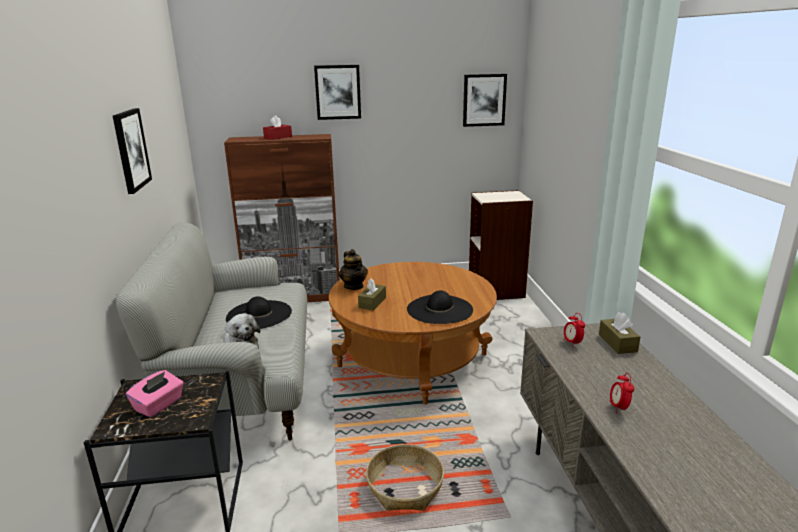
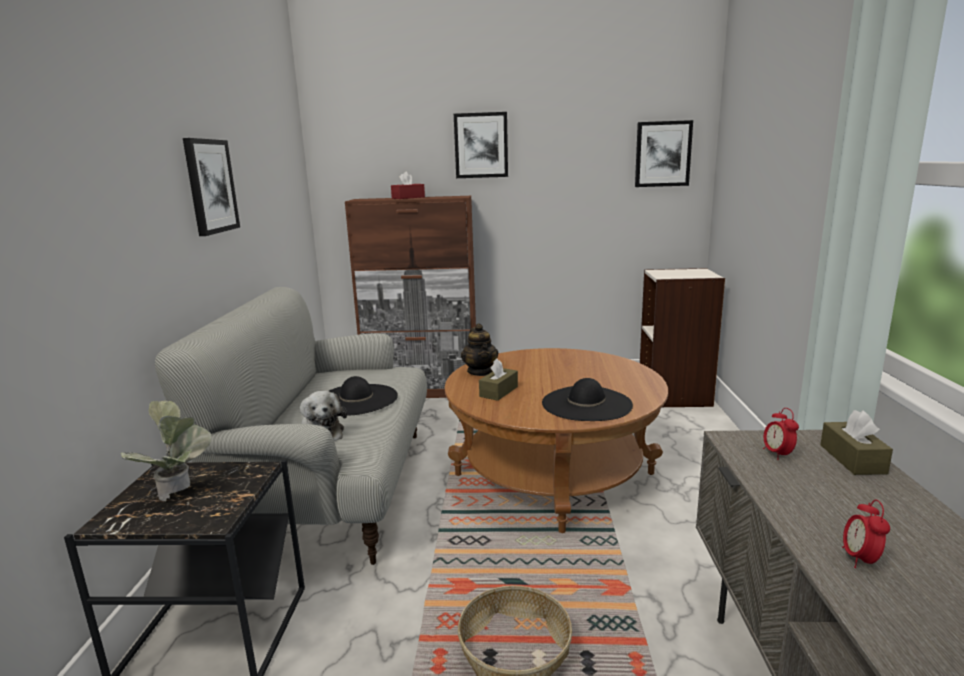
camera: 10 degrees right, 5 degrees down
pink tissue box [126,370,184,417] -> potted plant [120,400,212,501]

